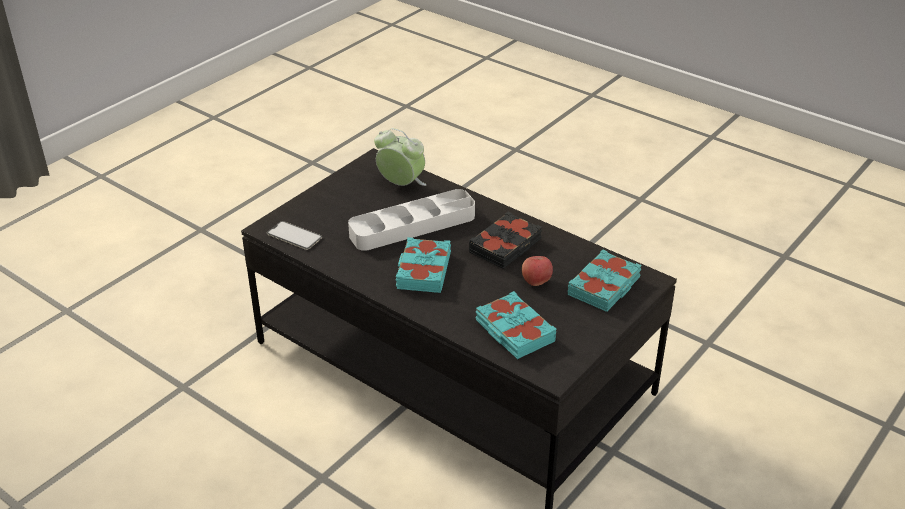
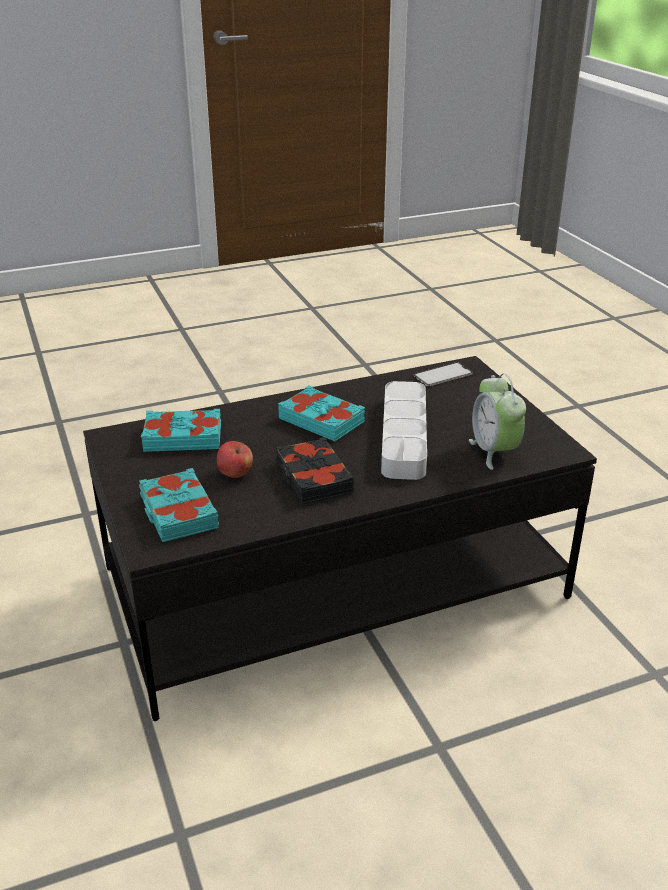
camera: 120 degrees right, 5 degrees down
alarm clock [374,128,426,186] -> alarm clock turned 105 degrees clockwise [469,373,526,470]

